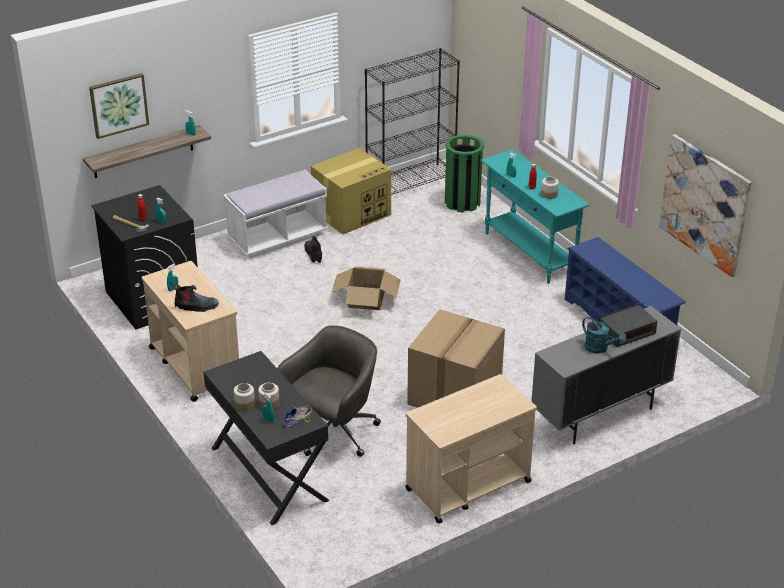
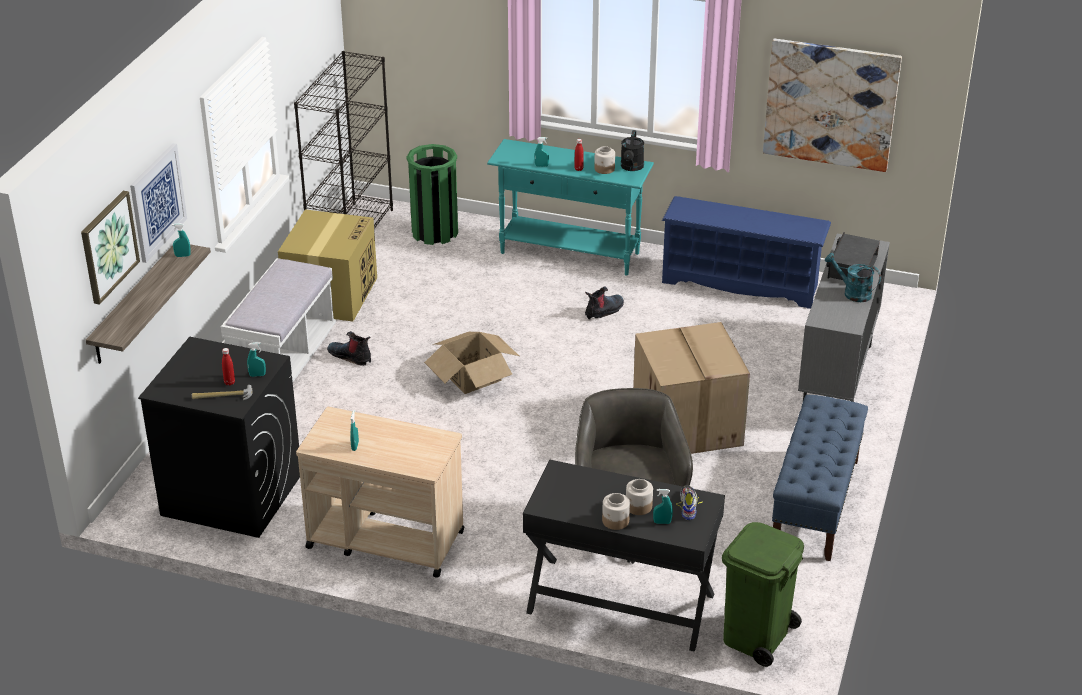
camera: 40 degrees left, 0 degrees up
boot [170,281,219,312] -> boot moved to [585,286,624,320]
beige cart [405,374,537,523] -> blue bench [772,395,868,561]
turquoise watering can [582,317,626,353] -> turquoise watering can turned 150 degrees counterclockwise [825,253,881,302]
none -> picture [130,143,187,263]
none -> black watering can [621,130,644,171]
none -> green trash can [722,522,804,667]

